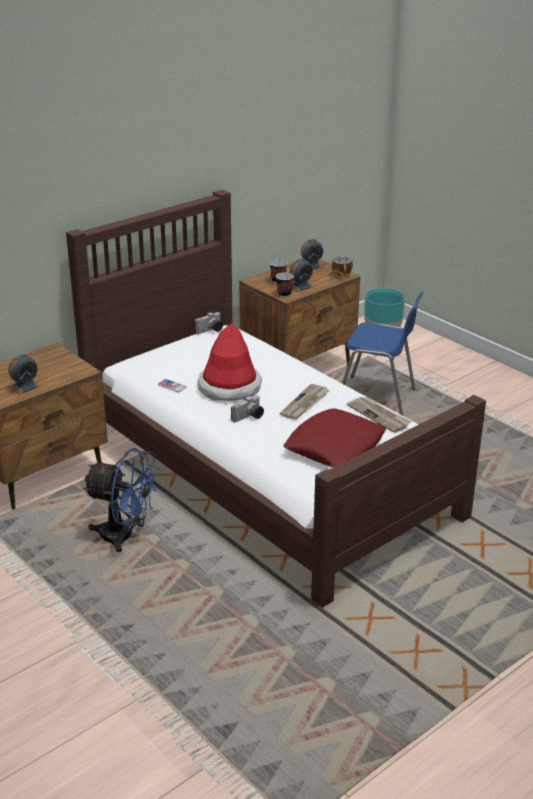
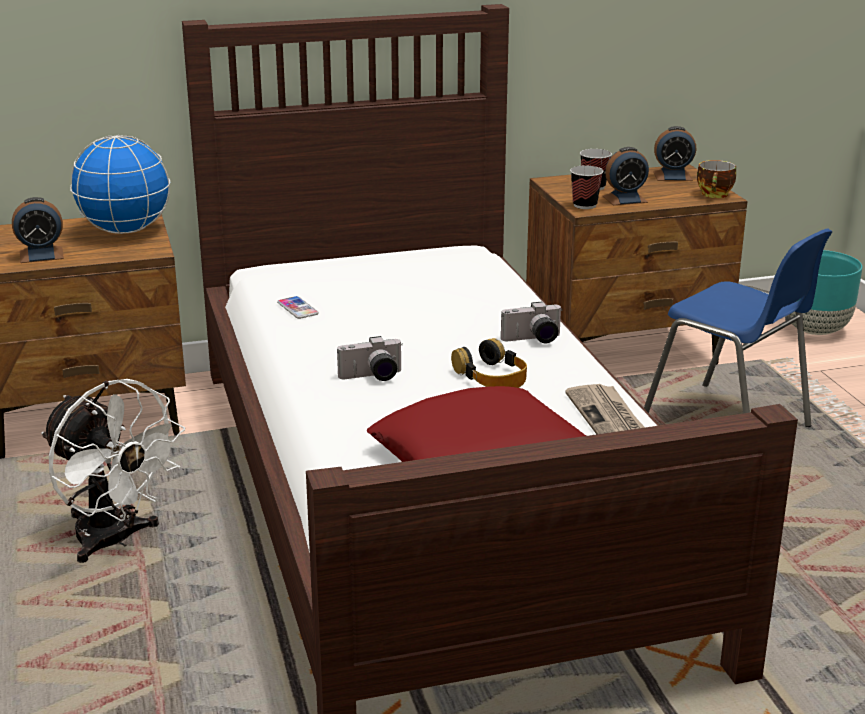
camera: 25 degrees right, 5 degrees down
blue fan [83,448,159,552] -> white fan [41,379,185,563]
camera [194,312,223,334] -> camera moved to [501,302,563,343]
hat [198,324,262,401] -> none
newspaper [280,384,330,419] -> headphones [451,338,527,388]
none -> globe [70,135,170,234]

